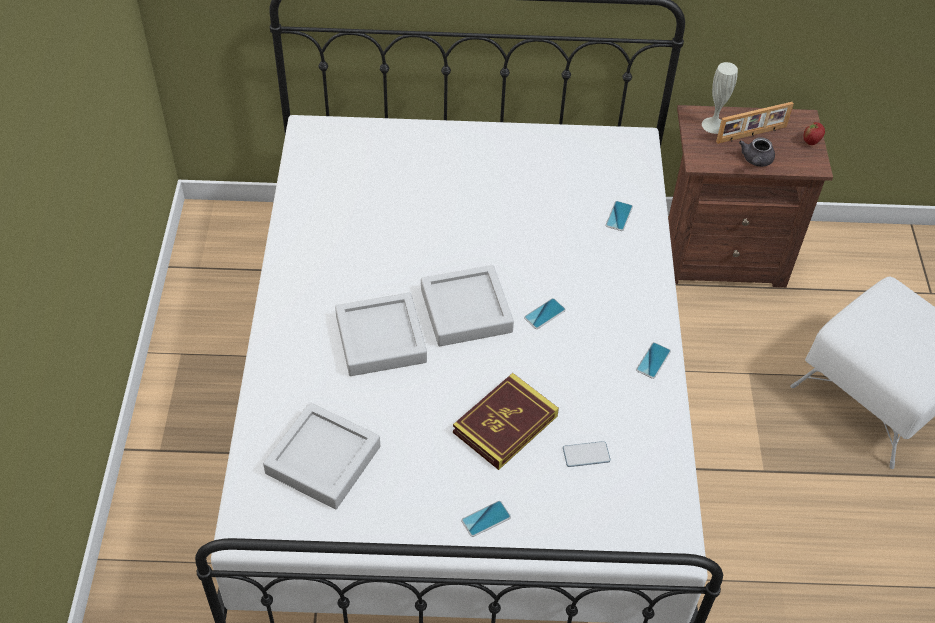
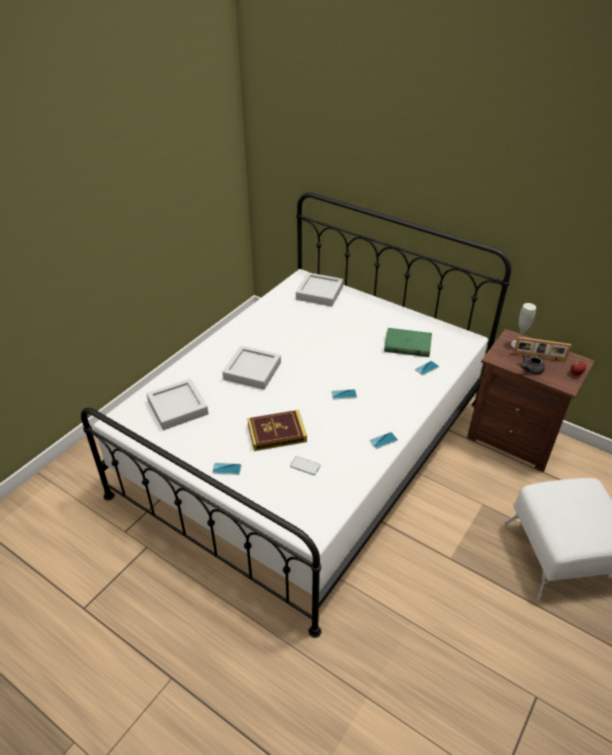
camera: 35 degrees right, 10 degrees down
grey tray [421,265,514,346] -> grey tray moved to [296,273,343,306]
none -> green book [384,328,432,357]

